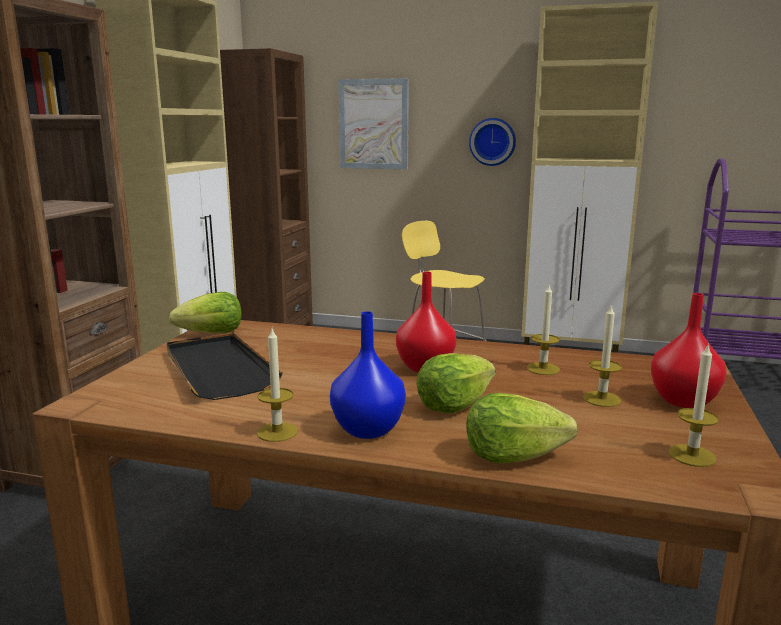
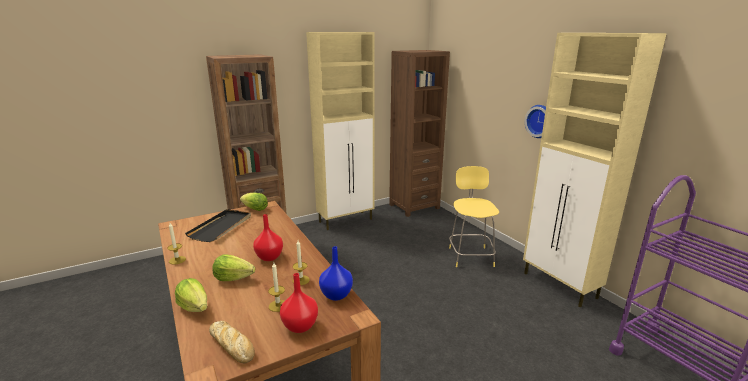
camera: 45 degrees right, 5 degrees up
blue vase [330,311,406,439] -> blue vase moved to [319,246,353,301]
picture [339,78,409,169] -> none
candle [668,343,719,467] -> bread [209,321,255,363]

